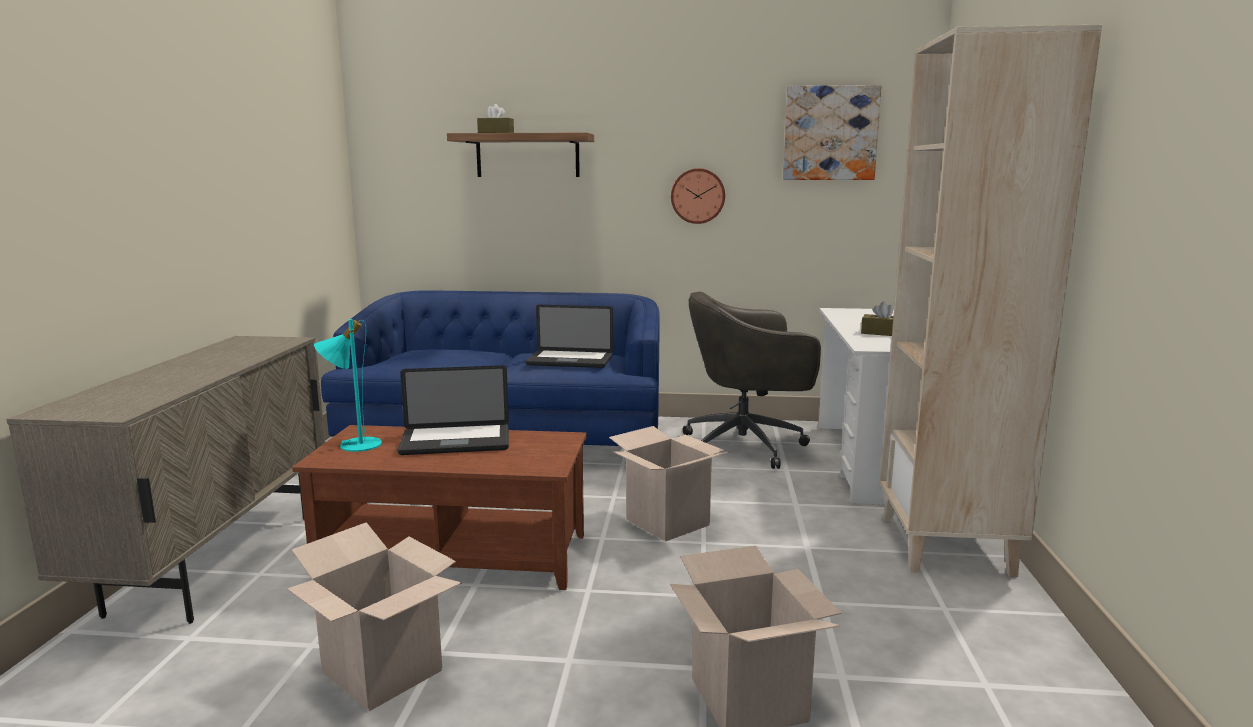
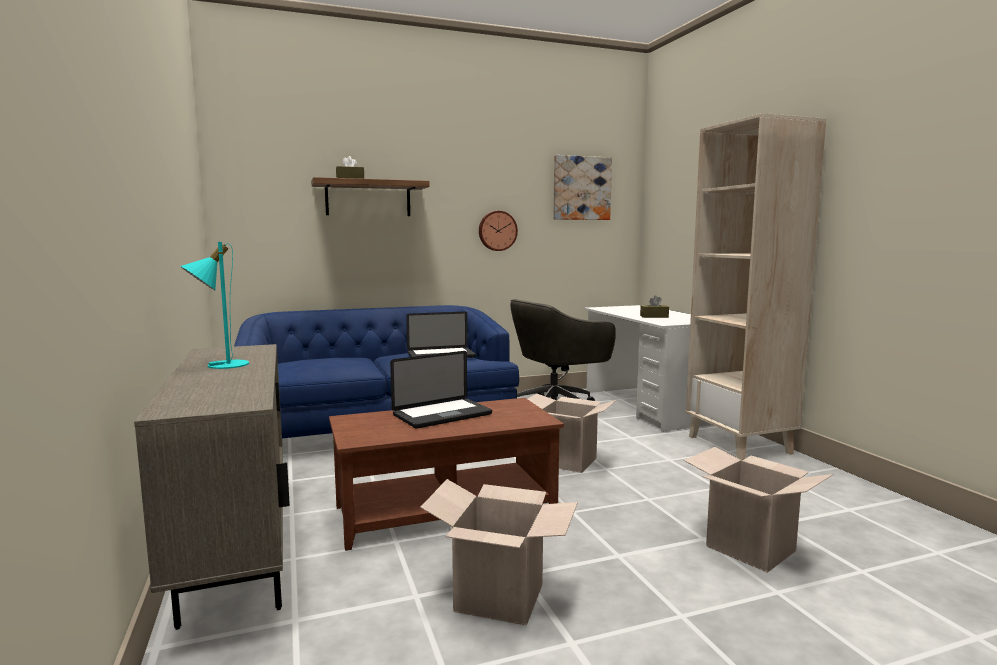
camera: 25 degrees left, 5 degrees down
turquoise table lamp [314,319,382,452] -> turquoise table lamp moved to [180,242,249,369]

